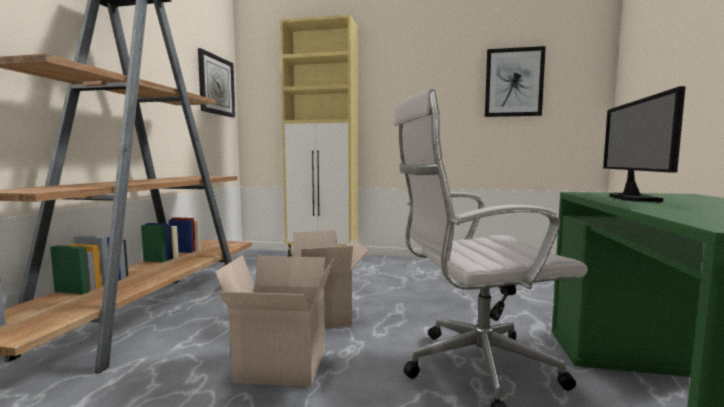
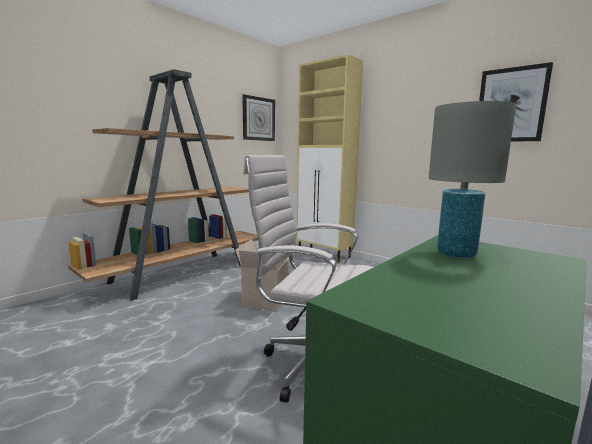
camera: 30 degrees right, 5 degrees up
cardboard box [215,255,335,387] -> none
monitor [603,86,686,202] -> grey table lamp [429,101,516,258]

